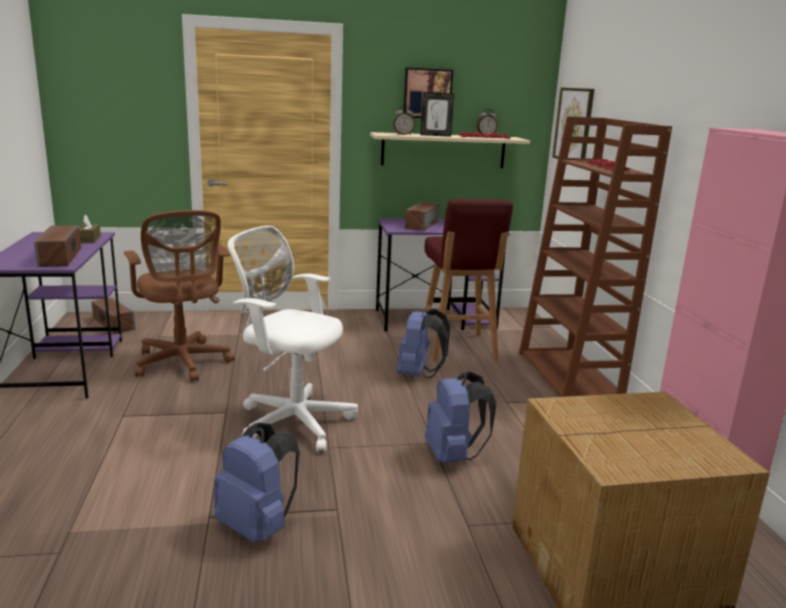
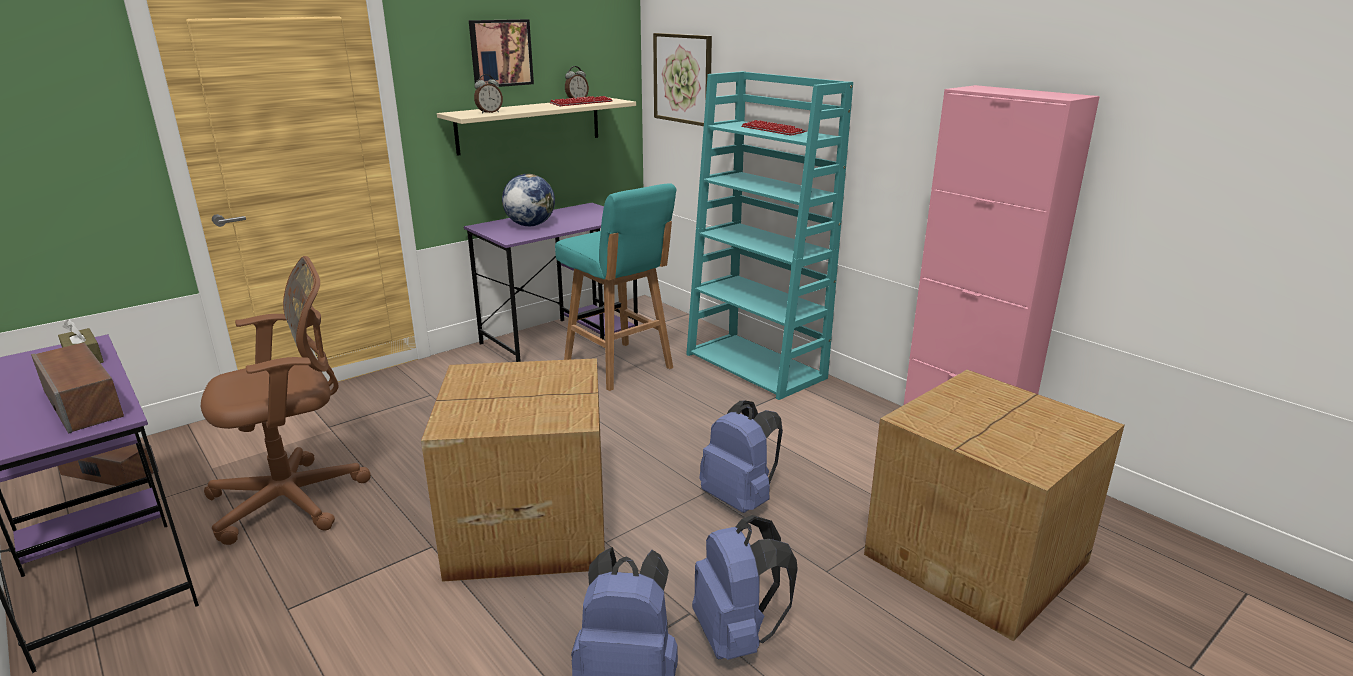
camera: 30 degrees left, 5 degrees up
brown office chair [124,210,235,382] -> brown office chair turned 60 degrees counterclockwise [201,256,371,545]
white office chair [228,226,358,452] -> cardboard box [421,358,605,582]
blue backpack [397,308,450,379] -> blue backpack moved to [692,515,798,660]
speaker [405,202,440,231] -> globe [502,174,555,226]
picture frame [420,92,454,137] -> none
red stool [424,199,513,361] -> turquoise stool [555,183,676,391]
brown bookcase [519,116,672,397] -> turquoise bookcase [686,71,853,400]

